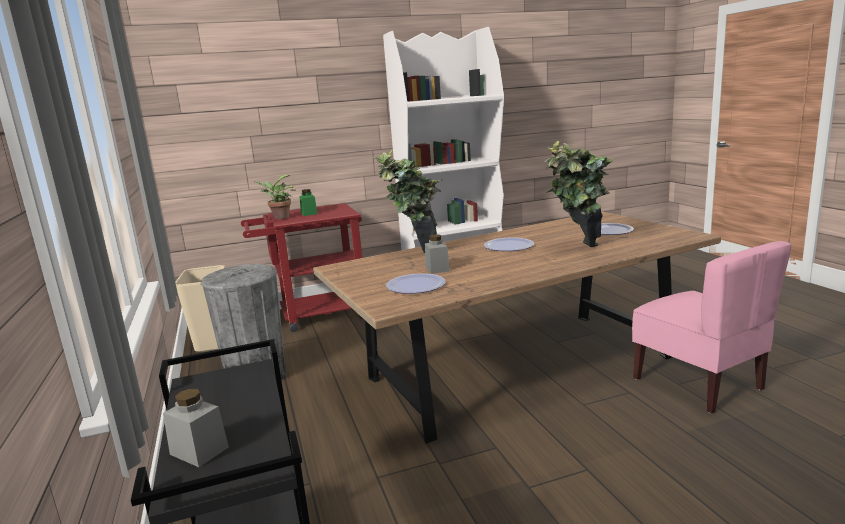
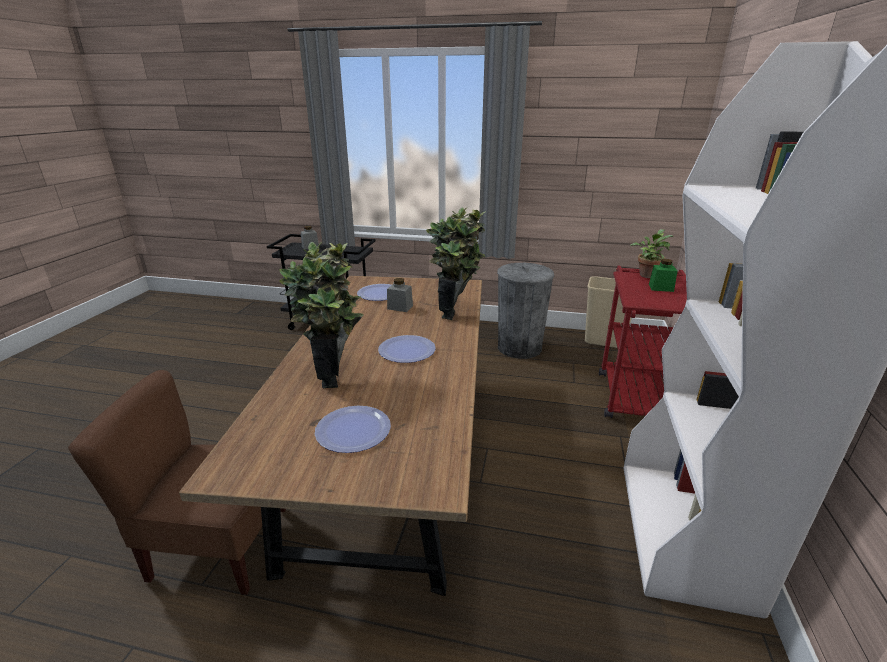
camera: 120 degrees right, 10 degrees up
pink chair [632,241,792,414] -> brown chair [68,370,286,595]

